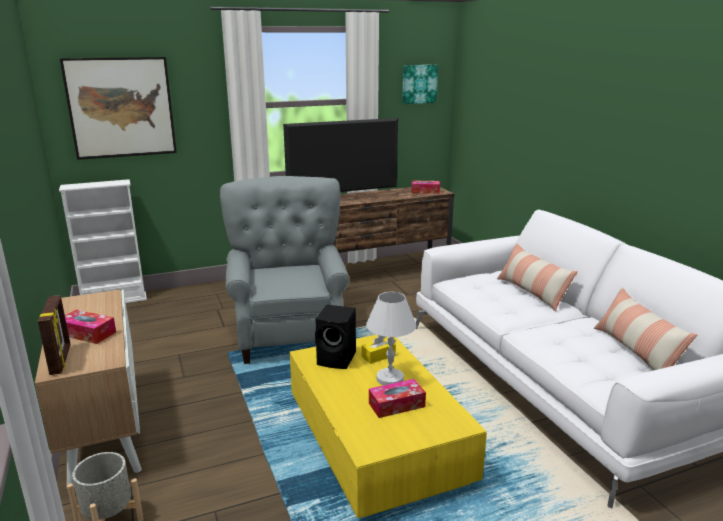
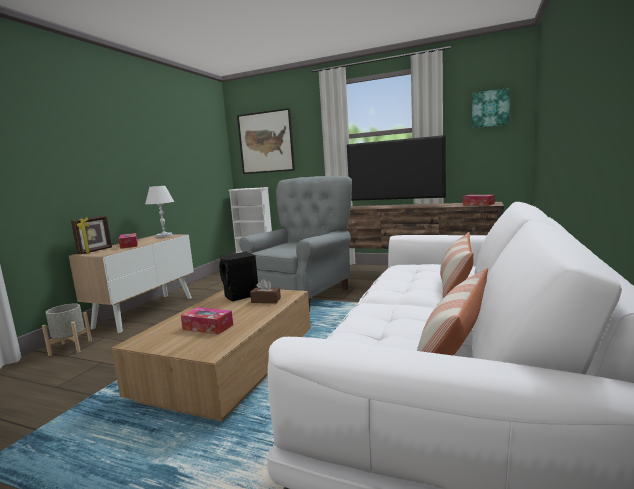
camera: 45 degrees right, 10 degrees down
yellow coffee table [290,335,487,518] -> brown coffee table [111,289,311,422]
yellow tissue box [361,335,396,364] -> brown tissue box [250,279,281,303]
white table lamp [366,292,416,385] -> white table lamp moved to [145,186,174,238]

